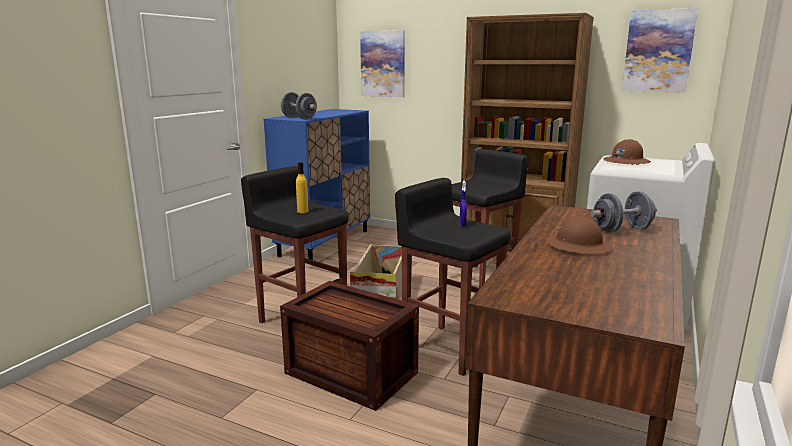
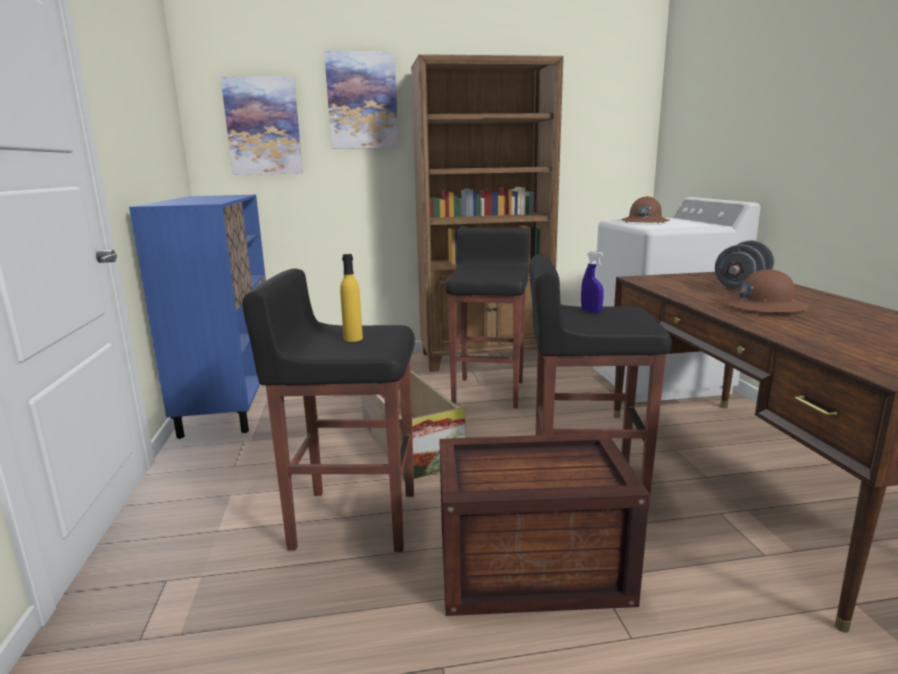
camera: 35 degrees left, 0 degrees up
grey dumbbell [281,92,317,119] -> none
picture [622,8,698,93] -> picture moved to [324,51,399,149]

